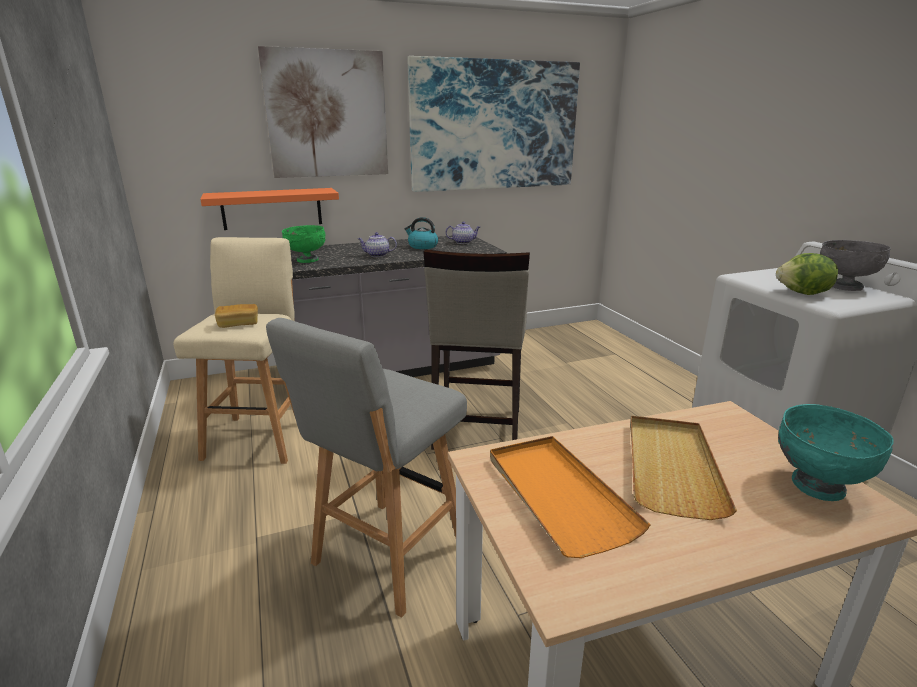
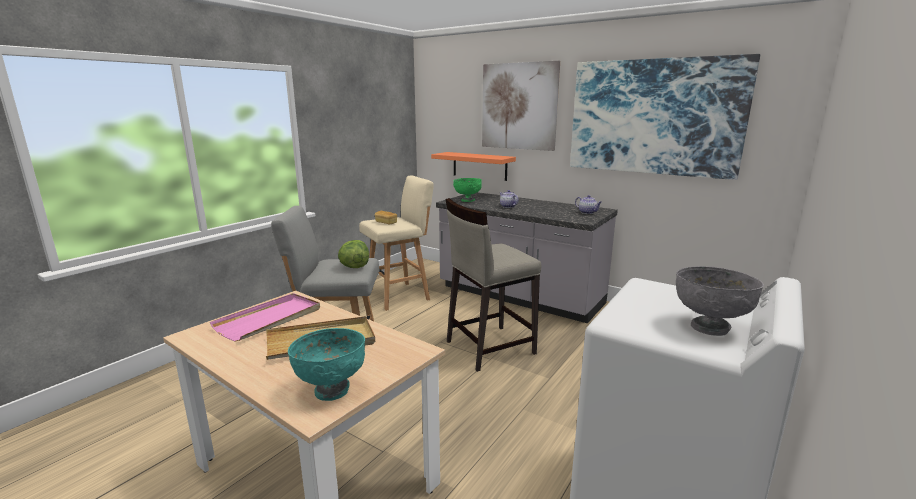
camera: 55 degrees right, 5 degrees down
kettle [404,217,438,249] -> none
orange tray [490,436,651,558] -> pink tray [210,293,320,341]
lettuce [776,253,838,295] -> lettuce moved to [338,240,369,268]

